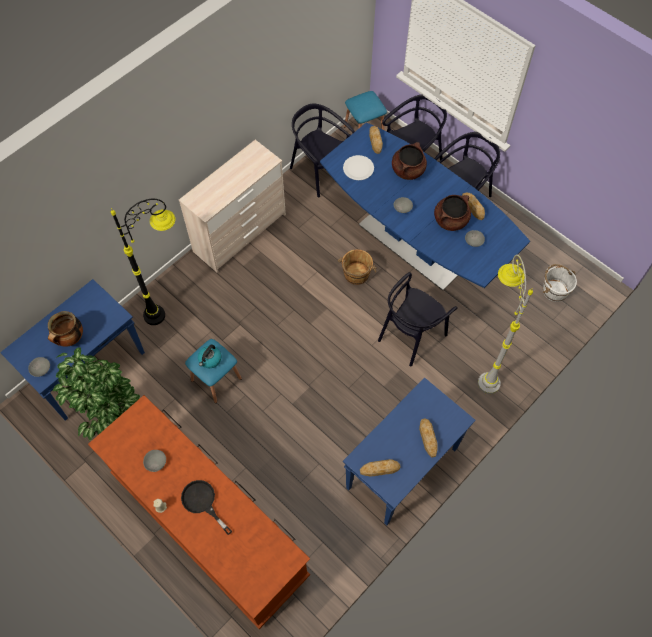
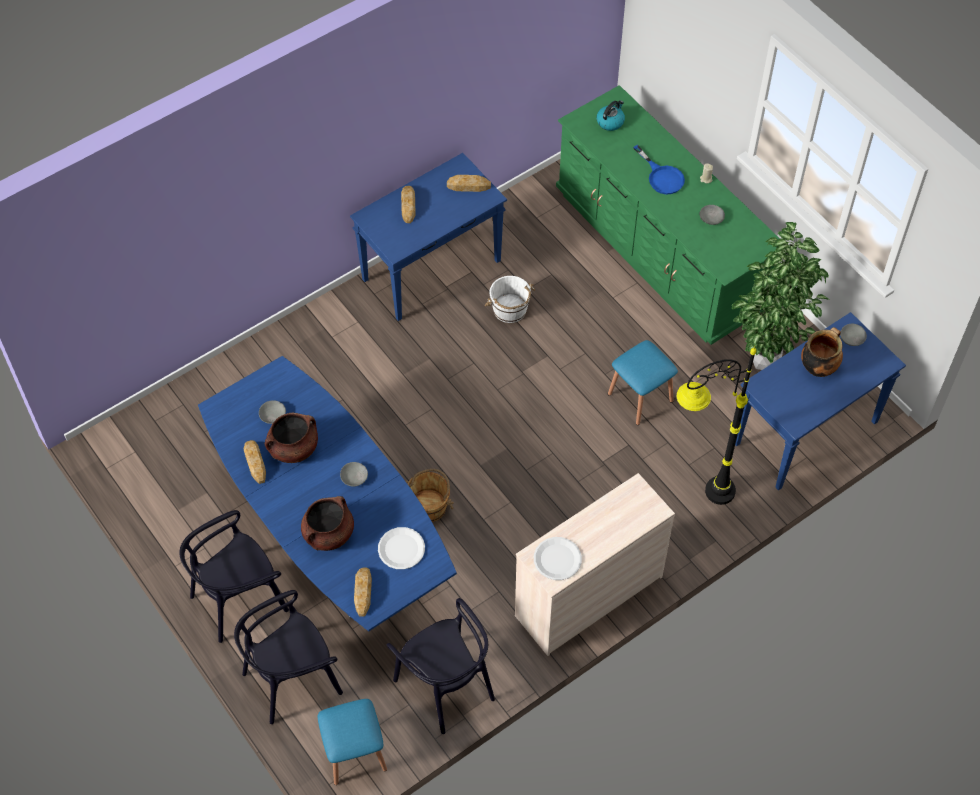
camera: 170 degrees left, 5 degrees down
brown dresser [88,395,310,629] -> green dresser [556,85,780,345]
black frying pan [181,480,232,535] -> blue frying pan [633,145,685,194]
kettle [198,344,222,368] -> kettle moved to [597,100,625,131]
black chair [378,272,458,367] -> none
grey floor lamp [478,255,533,394] -> none
white bucket [543,264,577,302] -> white bucket moved to [485,276,535,323]
none -> white plate [534,537,582,580]

